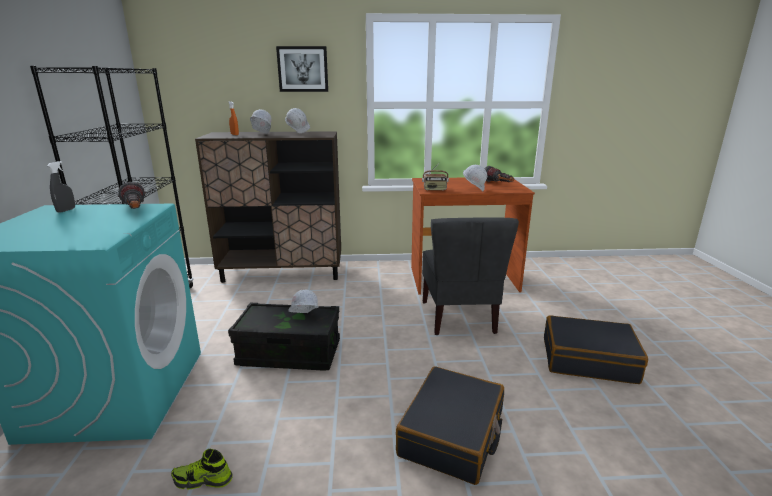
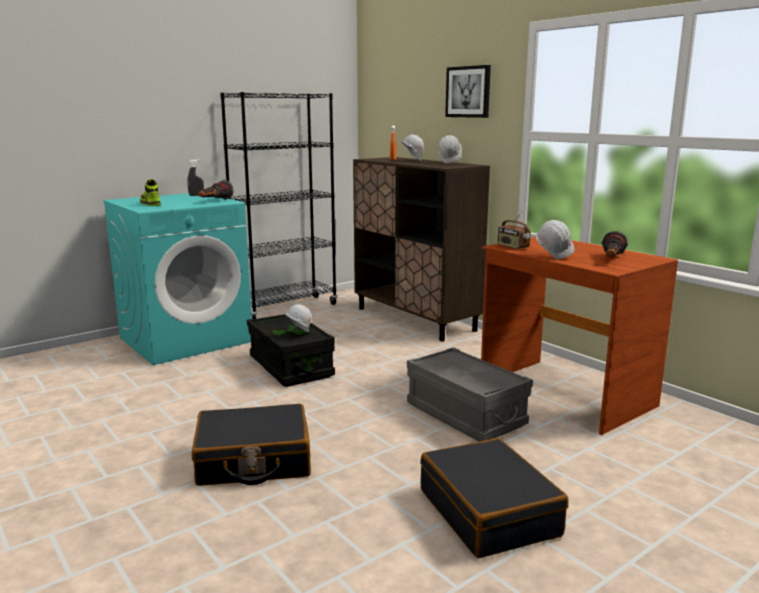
camera: 55 degrees right, 5 degrees down
shoe [171,449,233,489] -> shoe moved to [140,179,161,206]
grey chair [422,218,519,335] -> grey storage box [407,347,533,442]

